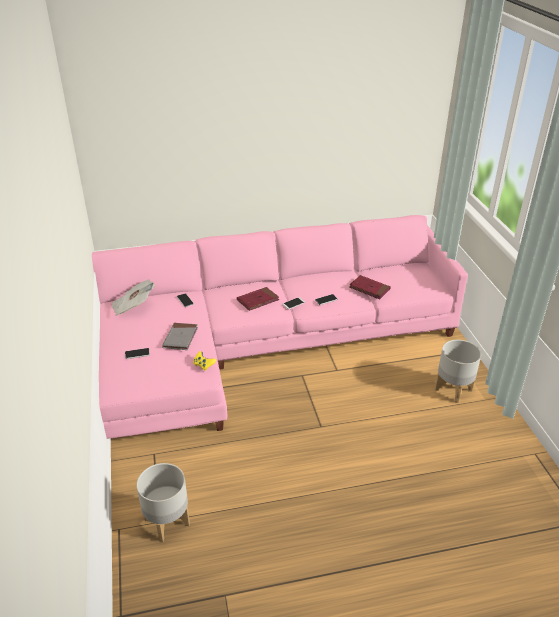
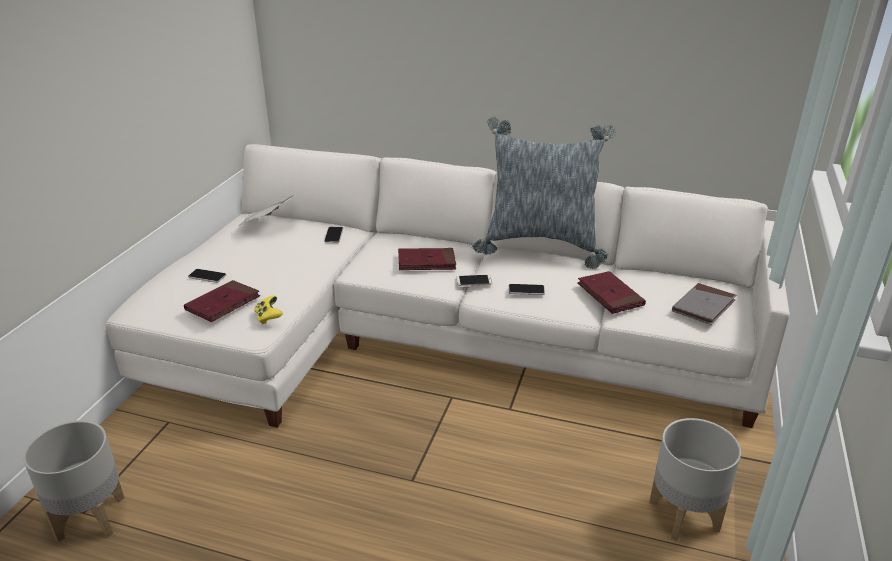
camera: 30 degrees right, 5 degrees down
pink sofa [92,215,468,439] -> white sofa [106,144,790,428]
grey book [162,323,198,350] -> grey book moved to [672,283,736,325]
none -> red book [184,280,260,322]
none -> pillow [472,116,615,269]

